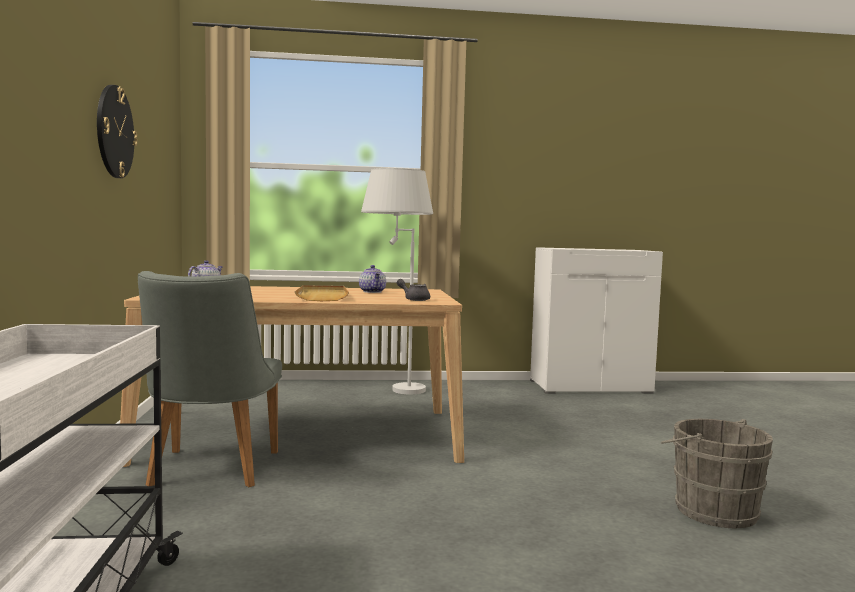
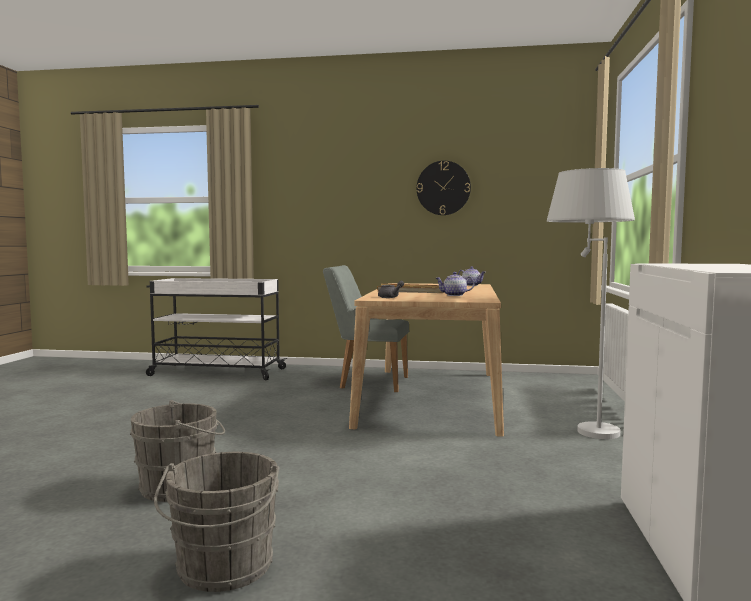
camera: 105 degrees right, 0 degrees up
none -> grey bucket [154,452,279,592]

